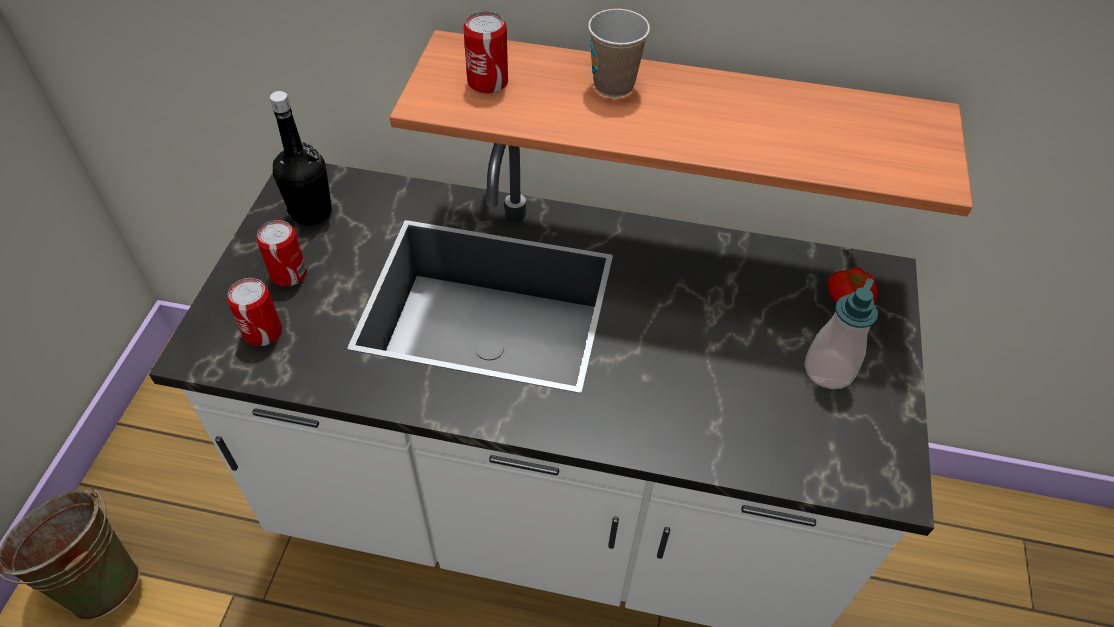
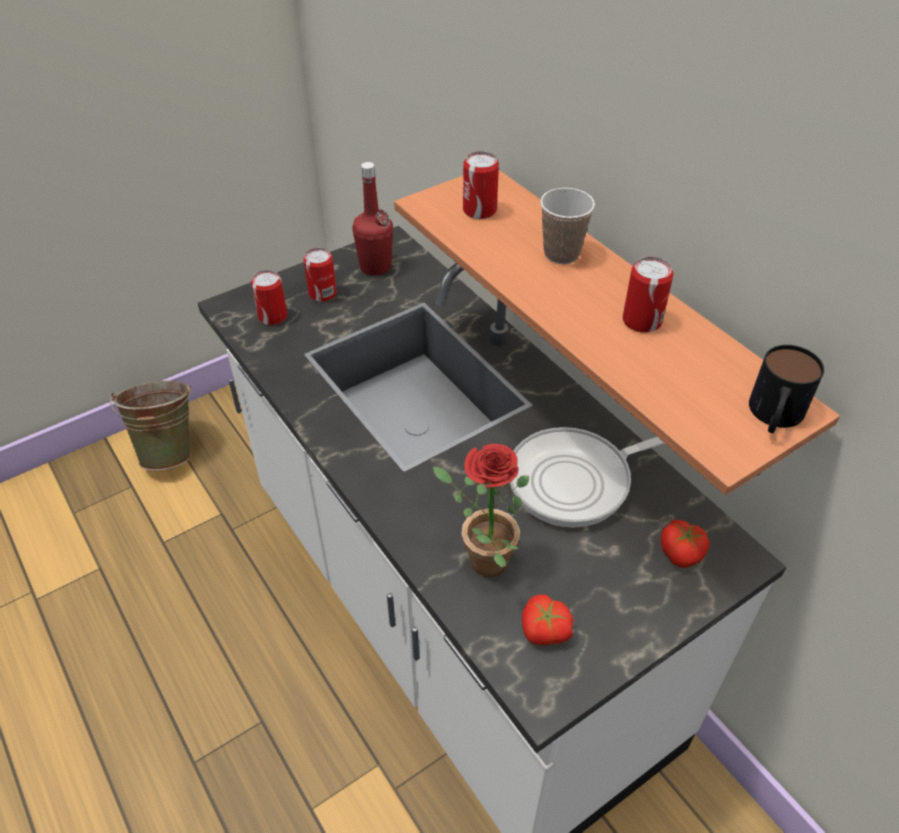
camera: 45 degrees right, 5 degrees down
black bottle [270,91,332,226] -> red bottle [352,162,393,276]
soap dispenser [804,278,878,389] -> none
none -> potted plant [433,444,529,577]
none -> frying pan [510,427,665,528]
none -> tomato [522,595,574,645]
none -> can [623,257,673,333]
none -> mug [749,345,824,433]

